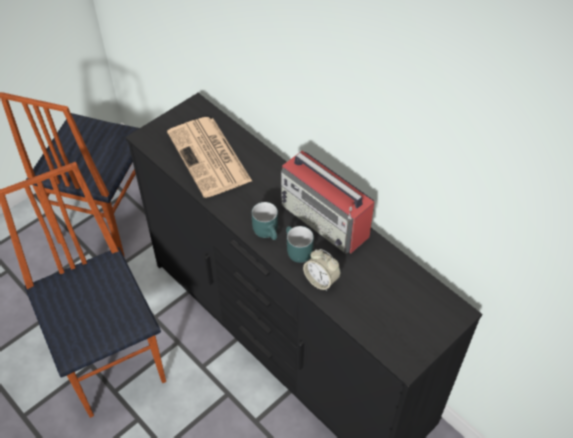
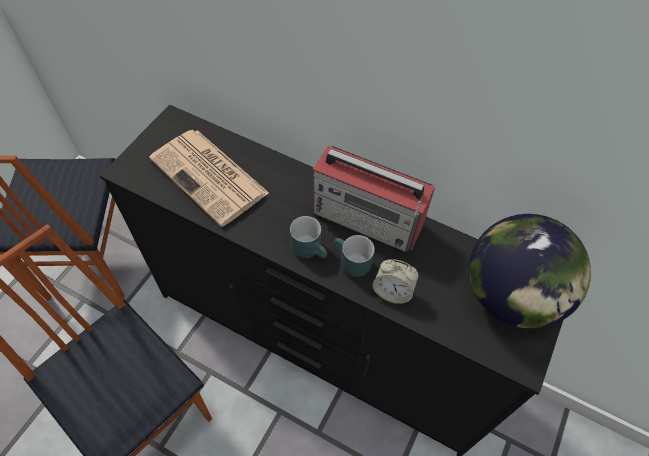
camera: 20 degrees left, 5 degrees up
none -> globe [469,214,591,329]

